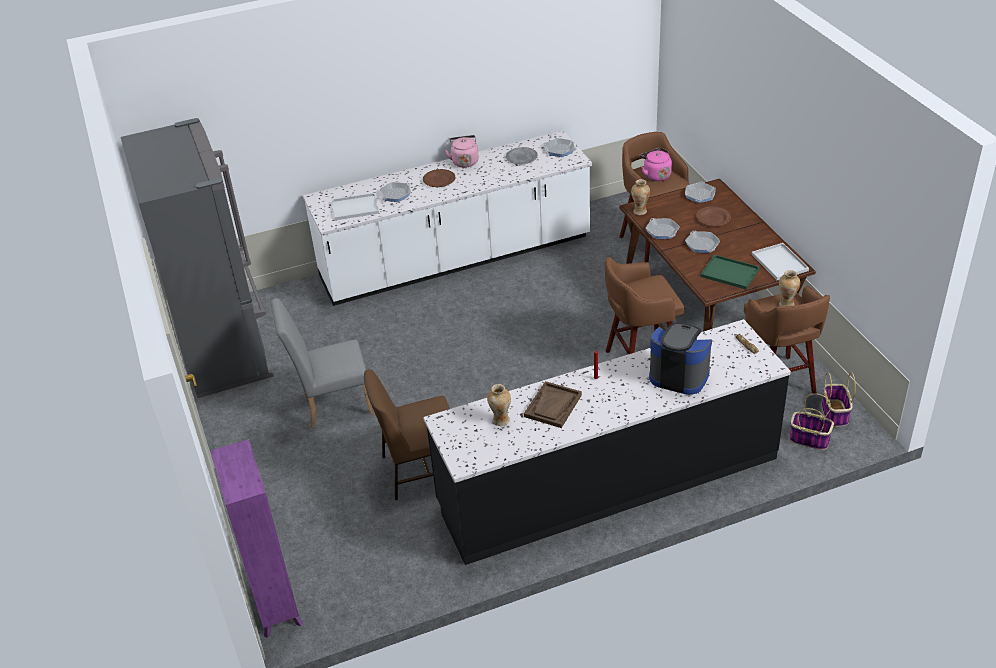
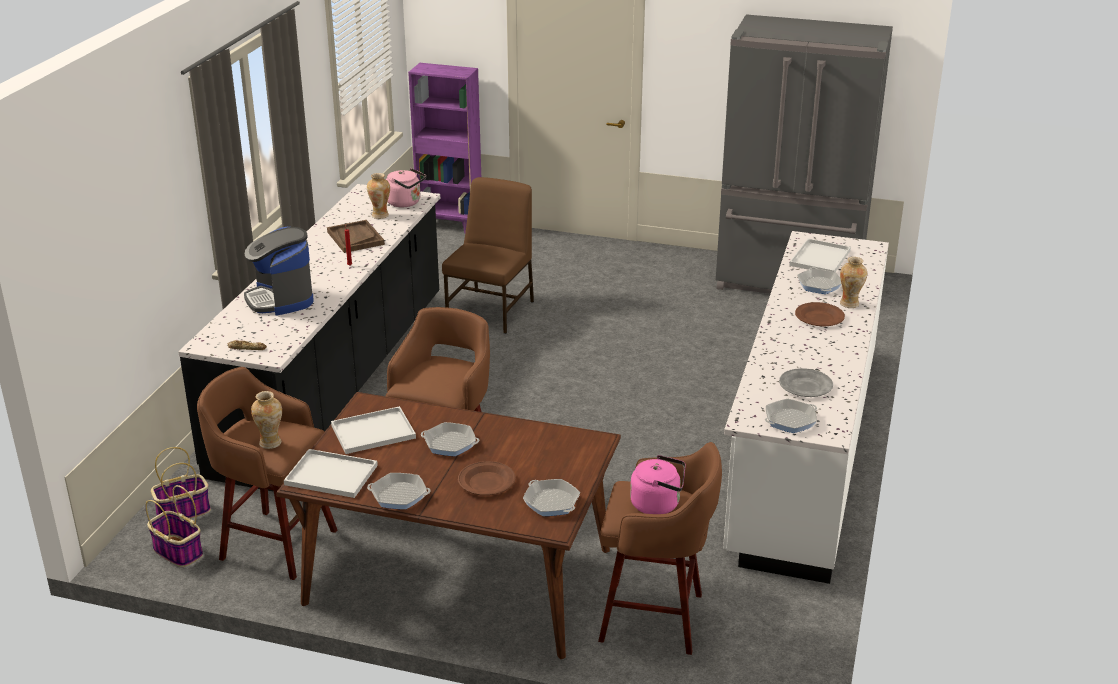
camera: 125 degrees right, 10 degrees down
grey chair [271,298,374,428] -> none
pink kettle [445,135,479,168] -> pink kettle moved to [386,168,426,207]
vase [631,179,650,215] -> vase moved to [840,257,867,308]
frying pan [646,218,680,239] -> frying pan moved to [367,473,431,509]
coffee machine [649,323,712,395] -> coffee machine turned 90 degrees clockwise [244,227,314,316]
green tray [700,254,760,290] -> white tray [331,406,416,454]

